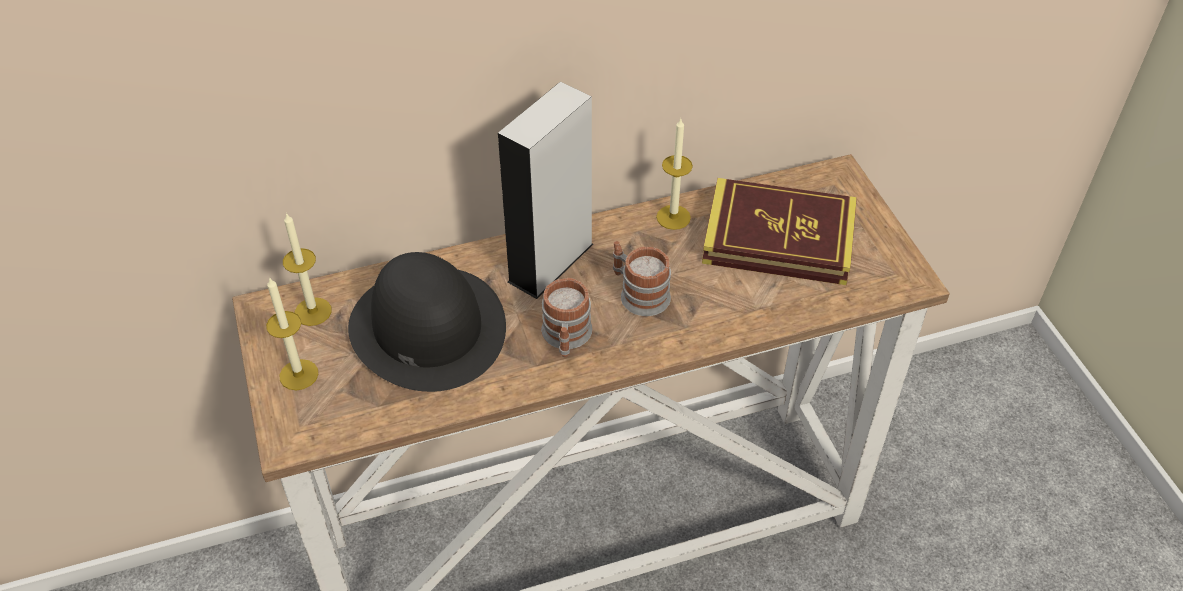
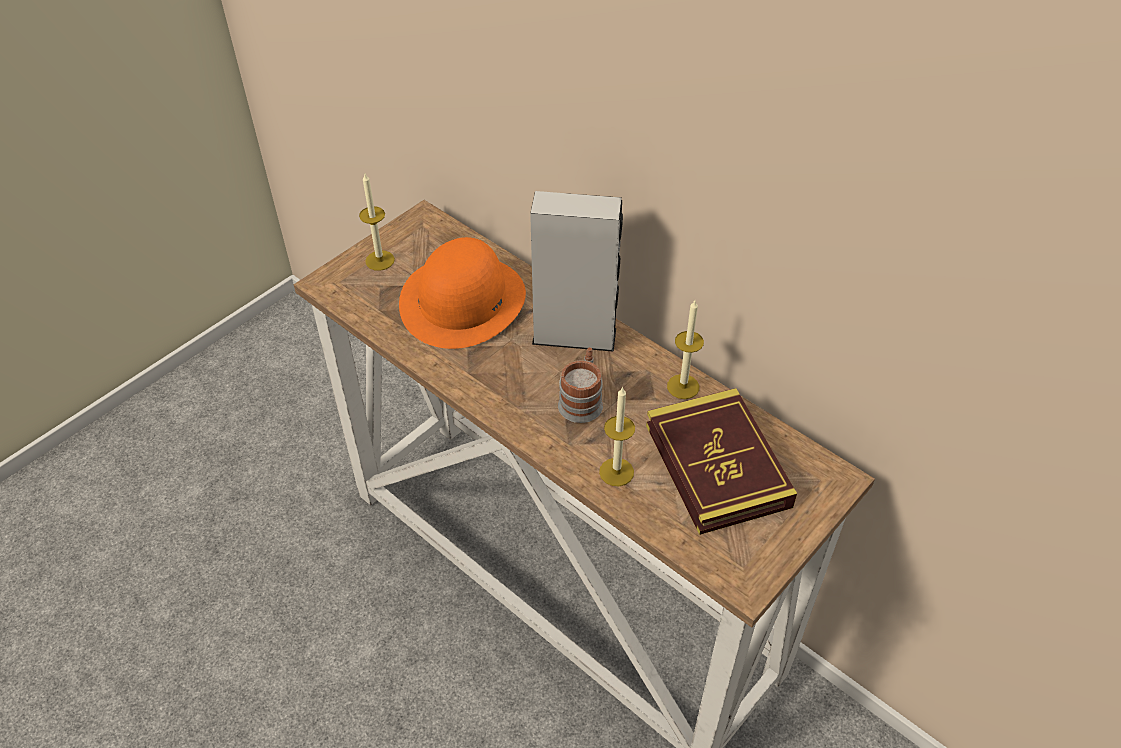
camera: 60 degrees right, 0 degrees up
candle [283,213,332,326] -> candle moved to [599,387,635,486]
black hat [348,252,506,392] -> orange hat [399,237,526,349]
mug [541,278,593,357] -> none

